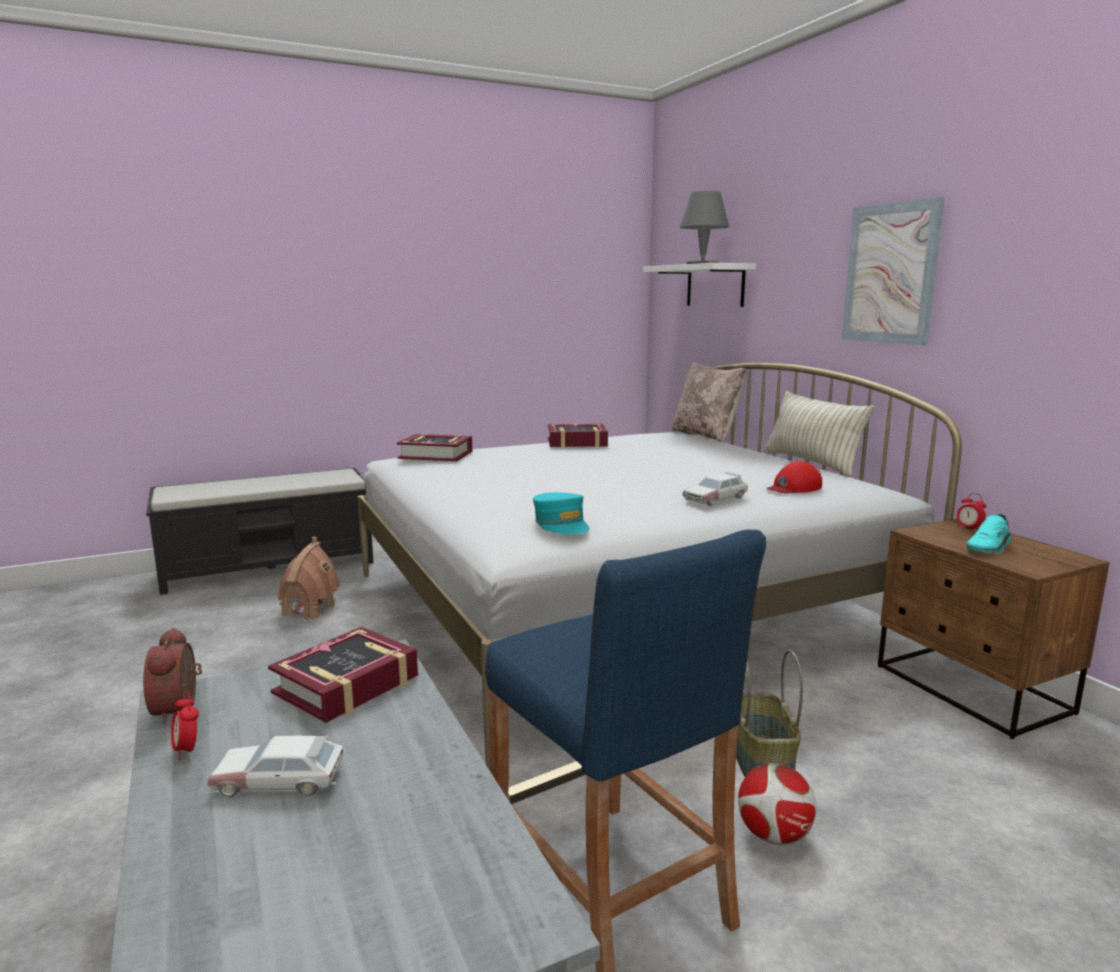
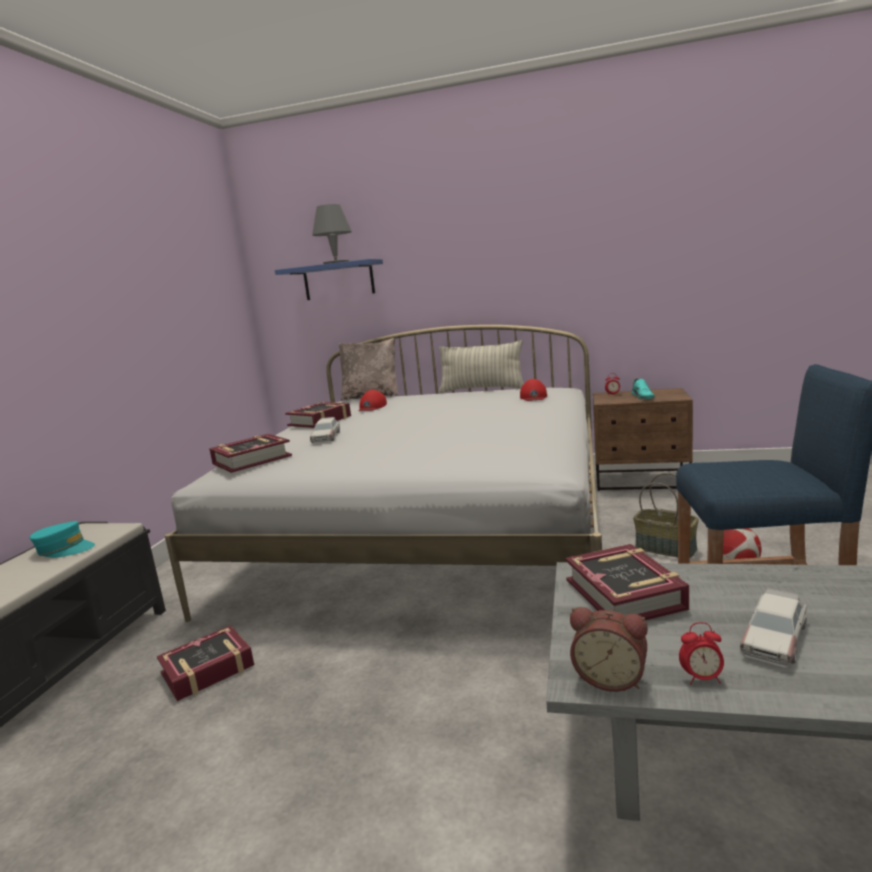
camera: 50 degrees left, 0 degrees up
toy house [278,537,340,620] -> book [157,625,254,701]
turquoise cap [533,492,589,535] -> turquoise cap moved to [30,521,95,558]
white shelf [643,263,756,307] -> blue shelf [275,259,383,300]
toy car [683,472,748,506] -> toy car moved to [310,417,340,443]
picture [842,197,945,345] -> none
none -> red cap [358,390,387,411]

